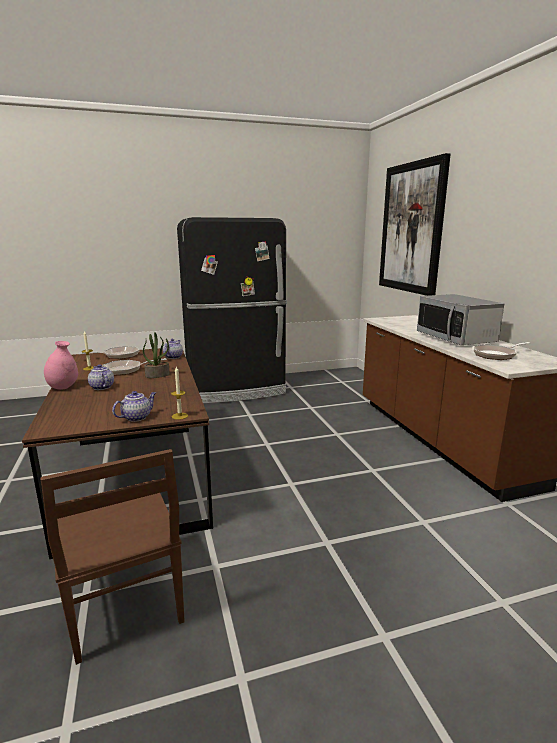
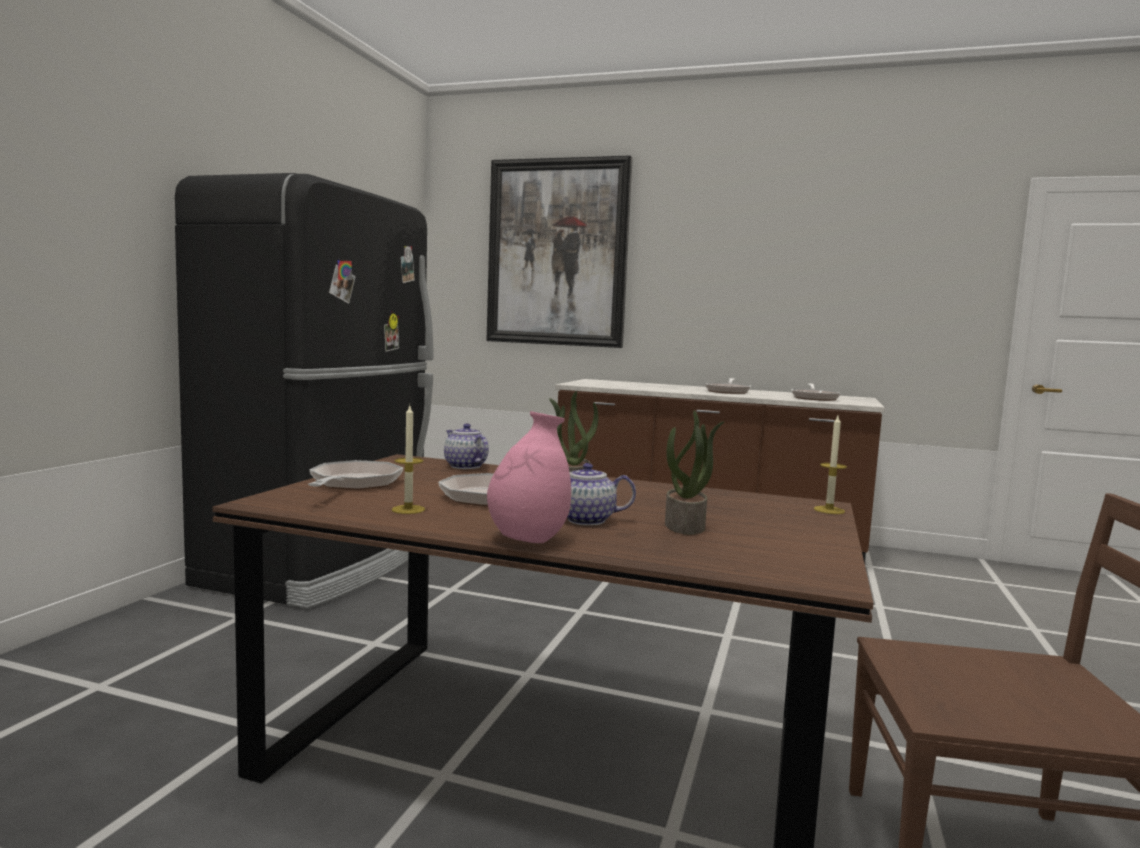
camera: 55 degrees left, 10 degrees down
teapot [112,391,156,422] -> none
microwave [417,294,504,345] -> frying pan [705,378,751,394]
none -> potted plant [665,410,725,535]

